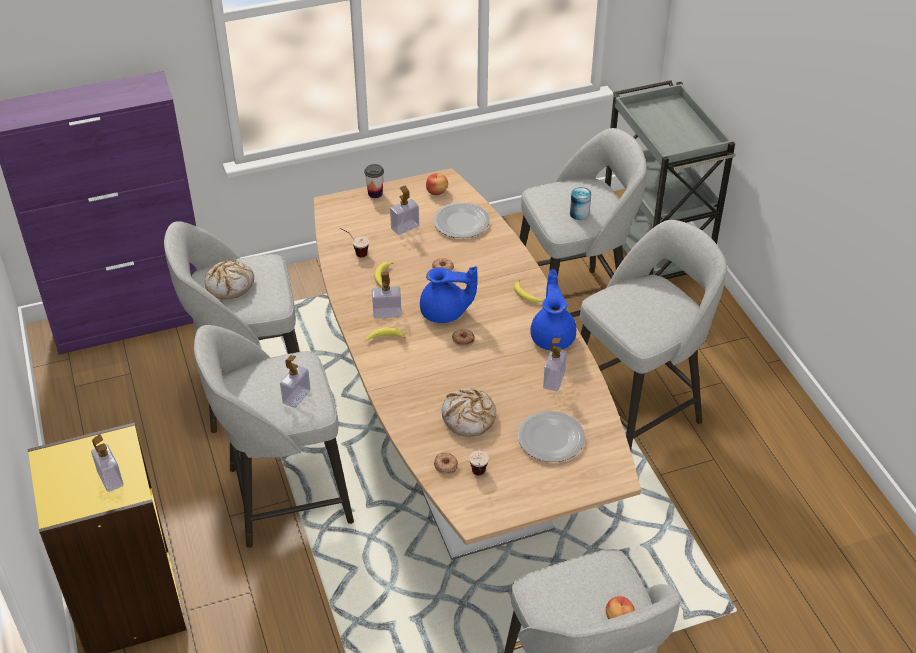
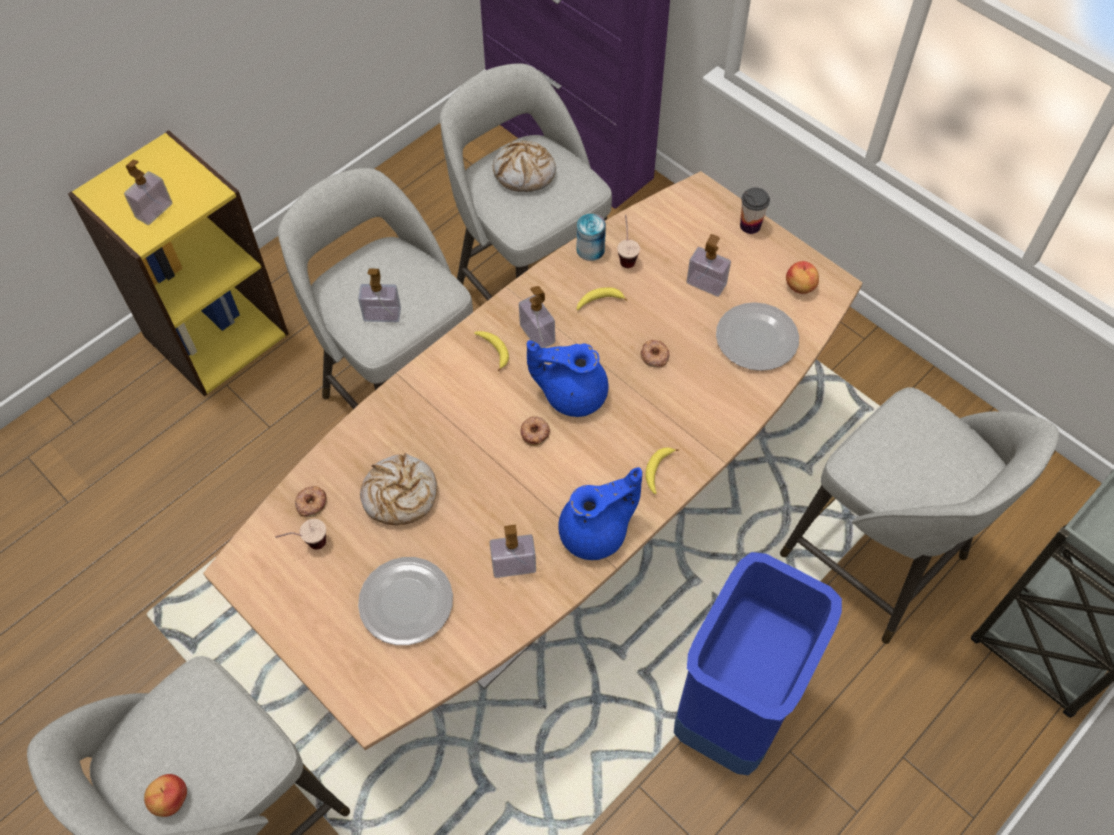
camera: 65 degrees right, 15 degrees up
blue teapot [420,266,477,323] -> blue teapot turned 120 degrees clockwise [527,340,608,417]
can [570,187,591,220] -> can moved to [577,214,606,261]
grey stool [580,220,727,451] -> blue trash can [674,552,842,775]

